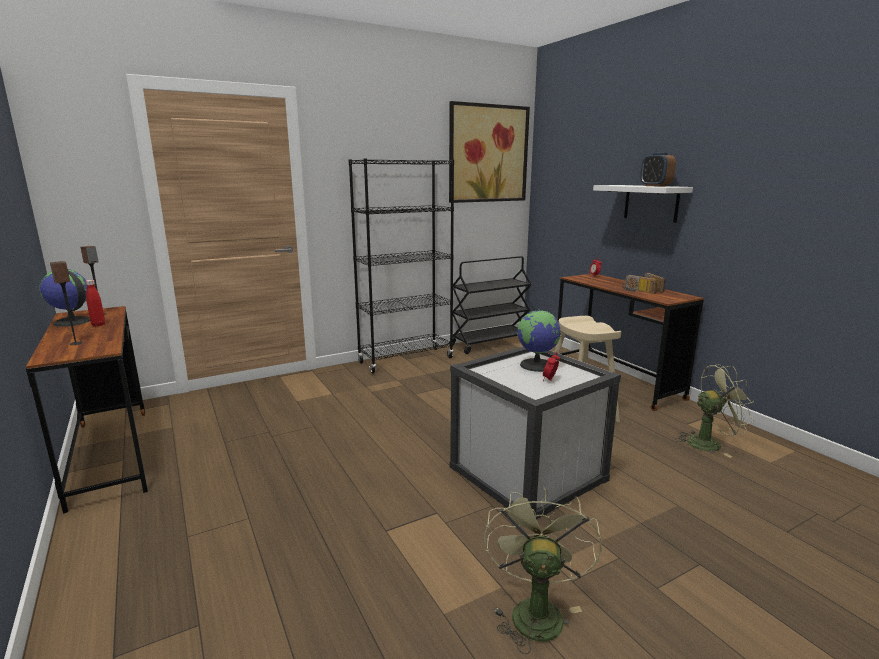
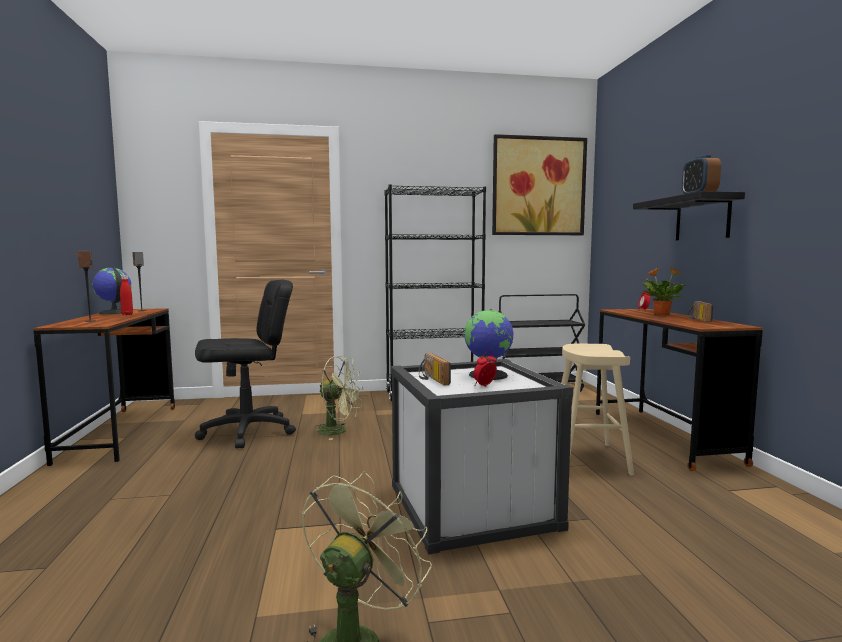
camera: 20 degrees right, 10 degrees down
white shelf [593,185,693,223] -> black shelf [633,191,745,240]
radio [622,275,657,294] -> radio moved to [419,353,451,386]
green fan [675,365,754,458] -> green fan moved to [314,356,363,440]
none -> black office chair [195,280,296,448]
none -> potted plant [643,267,685,315]

